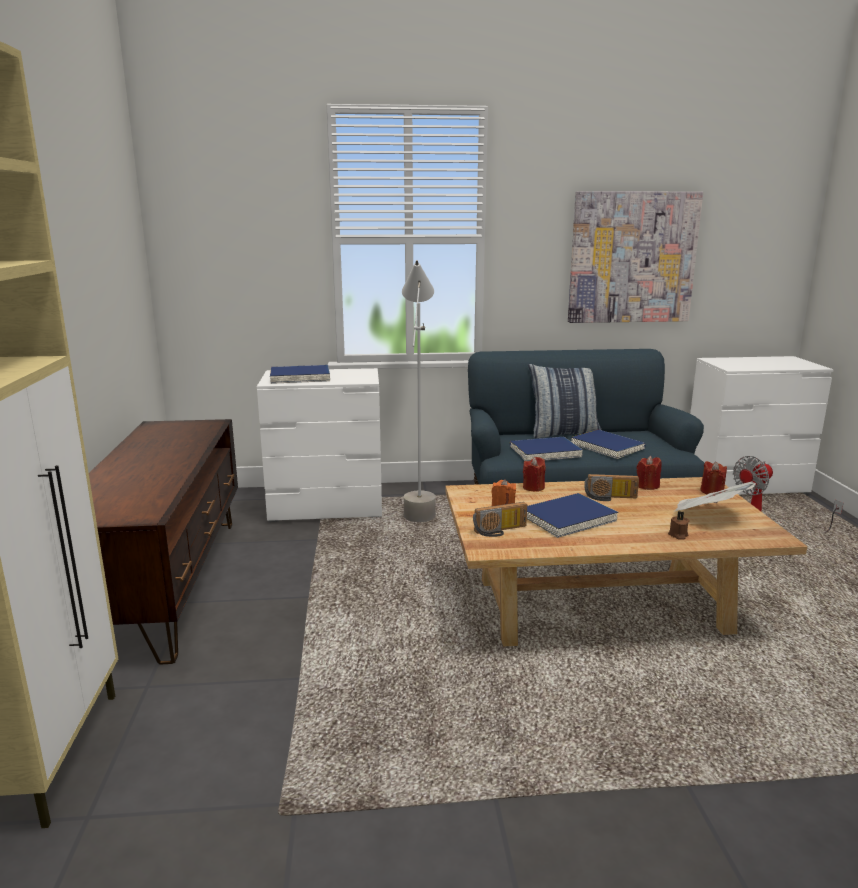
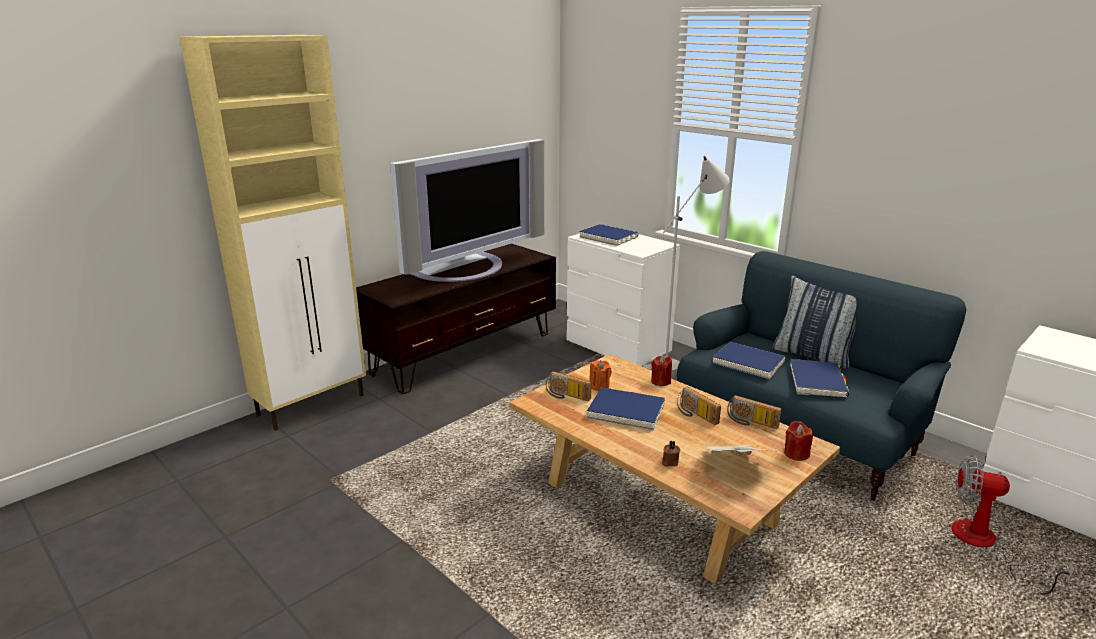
camera: 50 degrees right, 5 degrees up
picture [568,191,703,323] -> none
red candle [636,456,661,490] -> radio [727,395,782,429]
none -> television [390,139,544,282]

